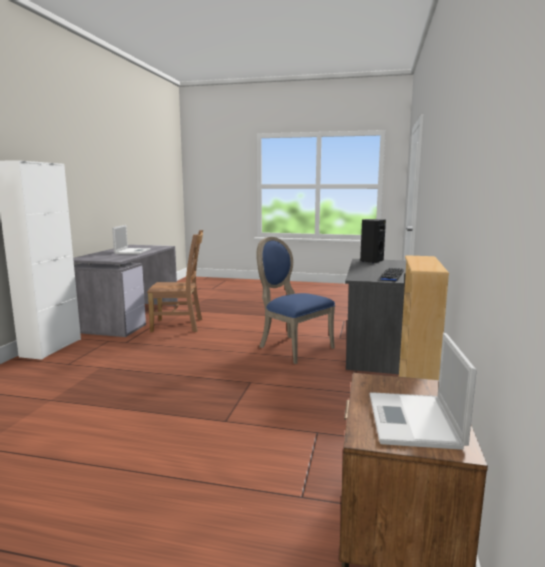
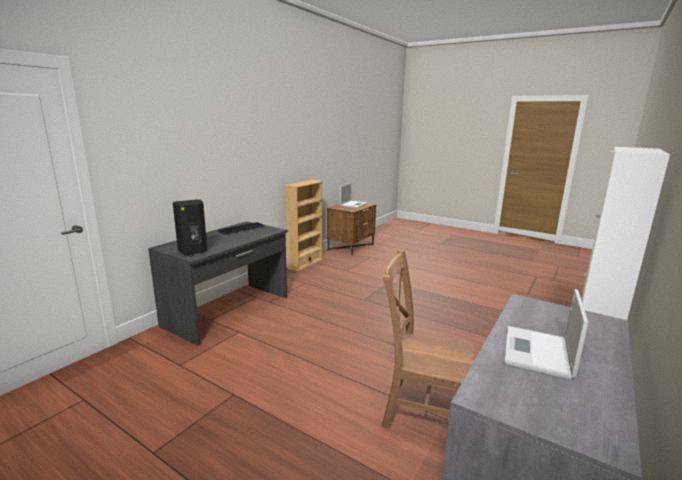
camera: 160 degrees left, 5 degrees up
blue chair [256,237,335,364] -> none

